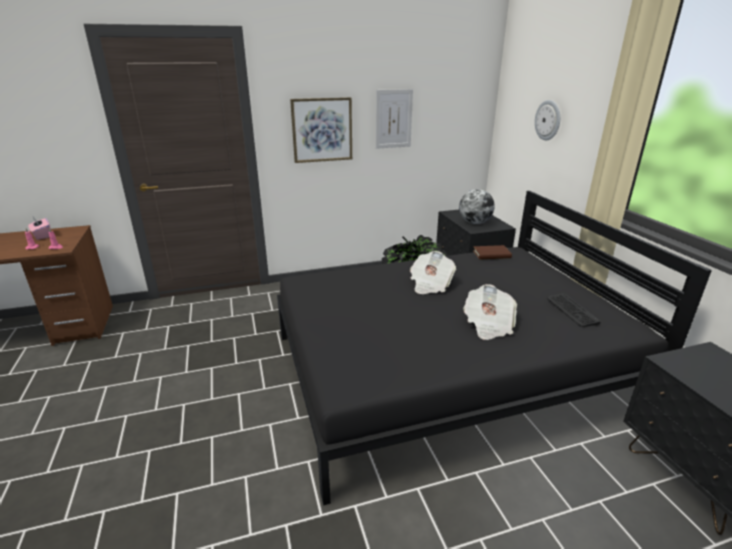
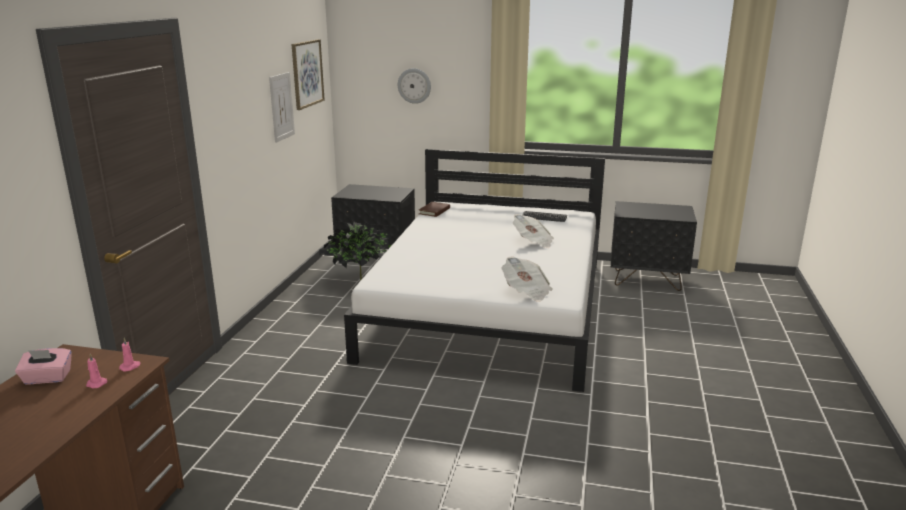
camera: 60 degrees left, 5 degrees down
black bed [277,191,712,506] -> white bed [344,149,605,392]
picture [290,97,352,163] -> picture moved to [291,39,325,110]
newspaper [410,251,456,294] -> newspaper moved to [502,257,552,302]
globe [459,189,495,224] -> none

